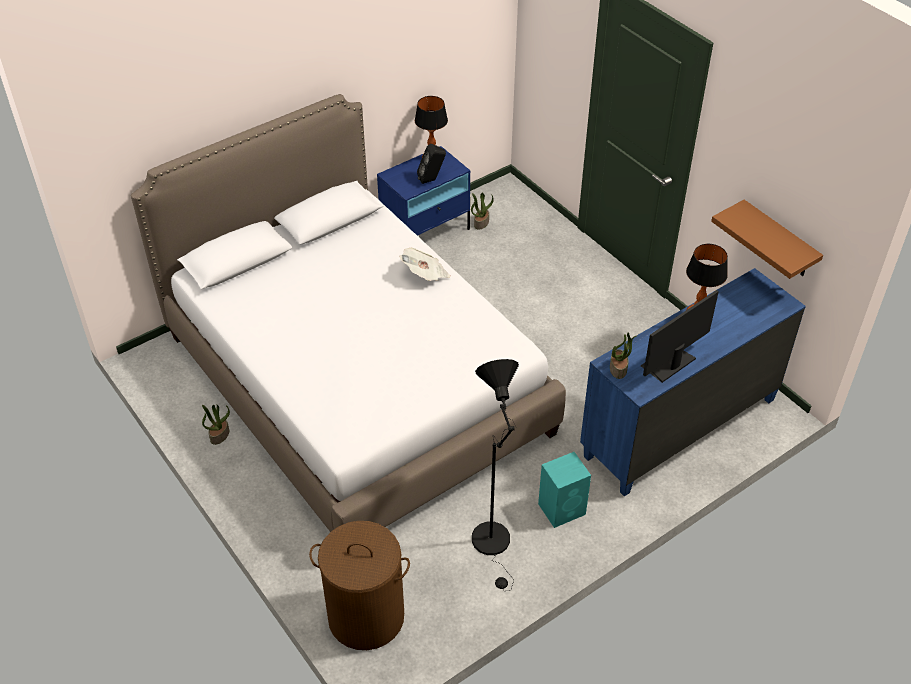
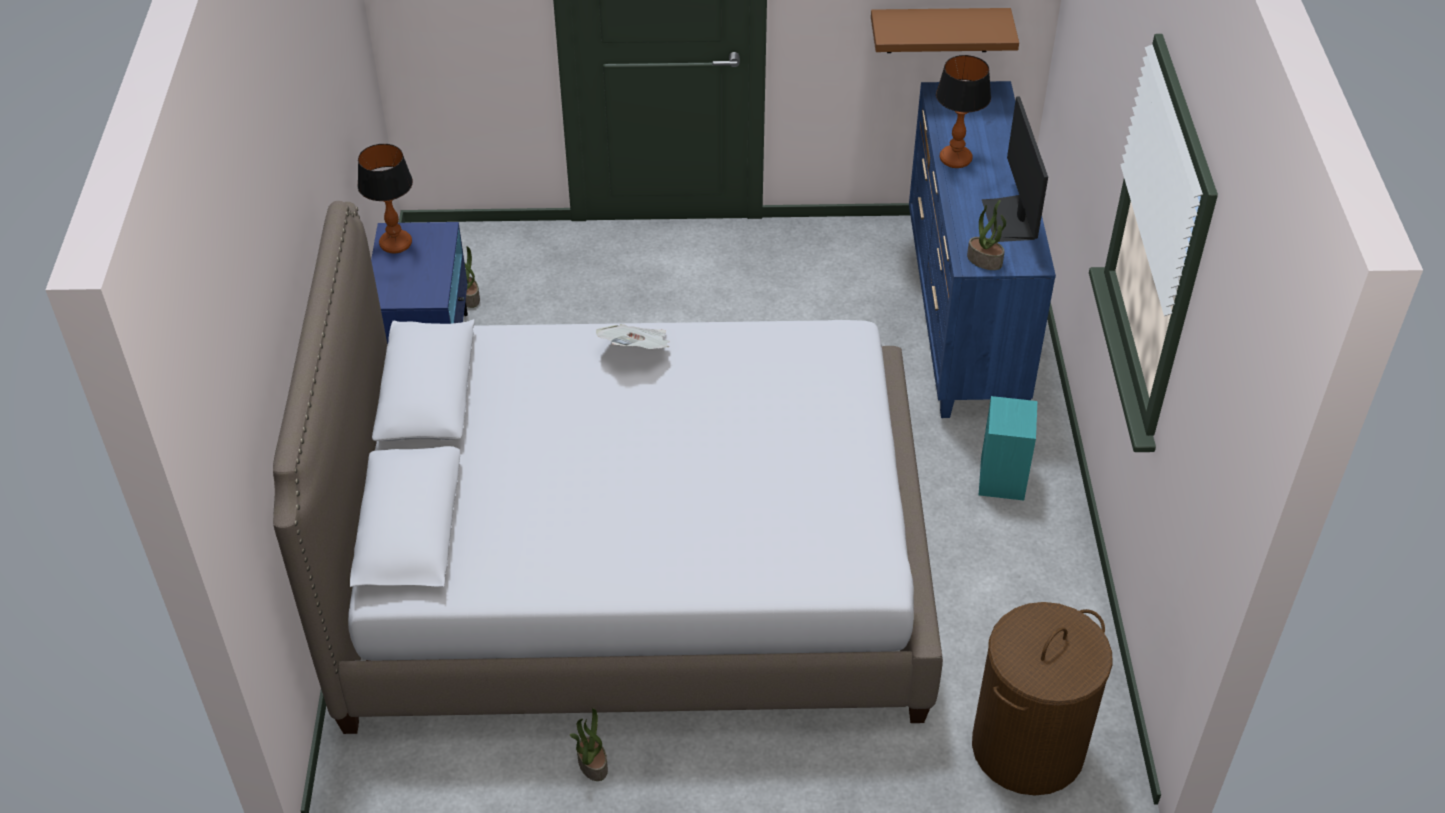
camera: 55 degrees left, 0 degrees up
black speaker [417,144,446,184] -> none
black floor lamp [472,359,519,591] -> none

